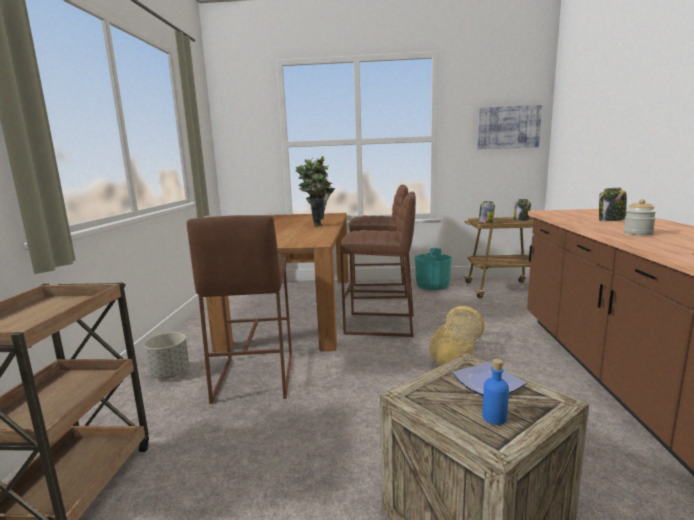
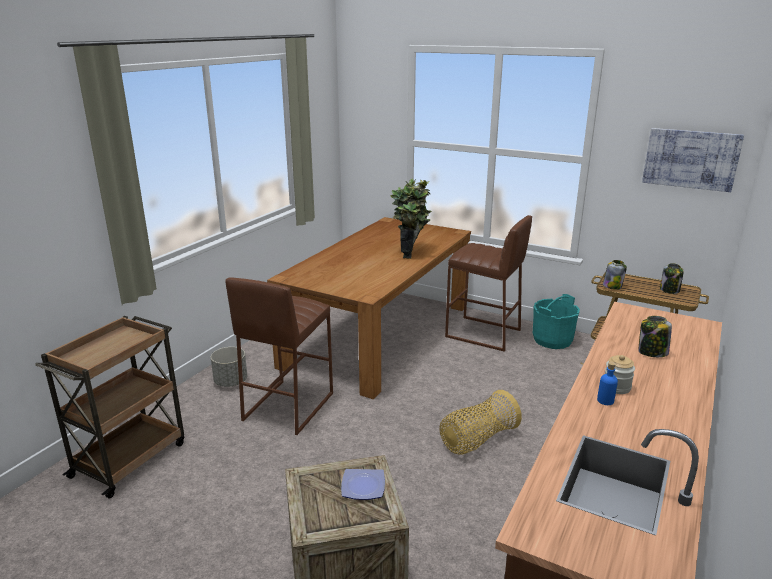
camera: 25 degrees right, 10 degrees up
brown stool [340,192,416,337] -> none
blue bottle [483,359,509,425] -> blue bottle moved to [597,362,618,405]

